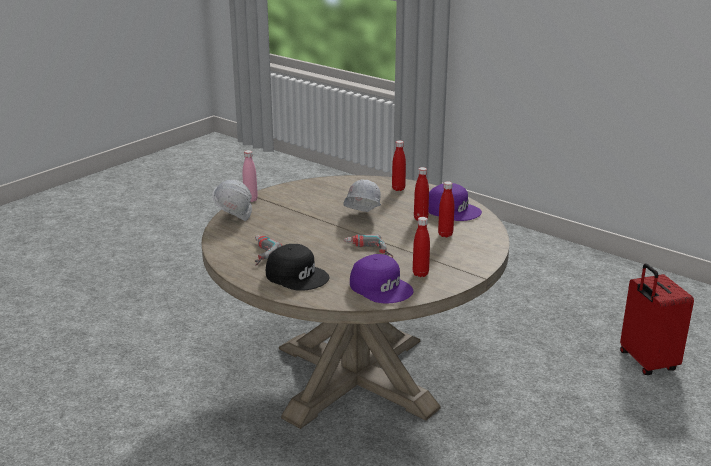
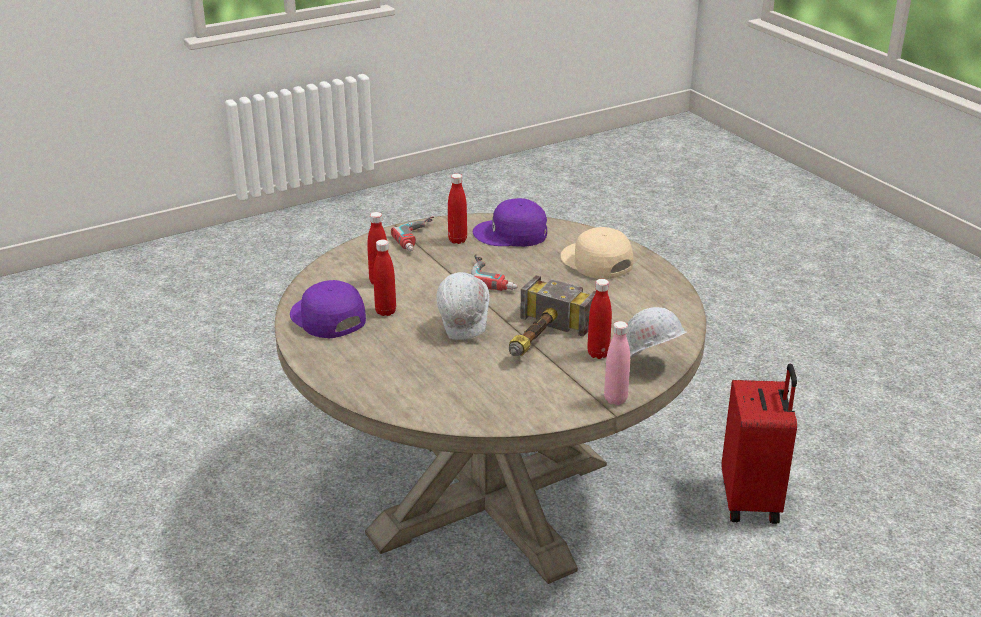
camera: 160 degrees left, 5 degrees up
power drill [255,235,282,265] -> power drill moved to [391,216,434,251]
black cap [266,244,330,291] -> beige cap [561,227,633,279]
purple cap [350,254,413,303] -> purple cap turned 60 degrees counterclockwise [473,198,547,247]
red bottle [392,140,406,191] -> red bottle moved to [587,279,612,359]
red suitcase [620,264,694,375] -> red suitcase moved to [722,364,797,524]
none -> hammer [509,275,596,356]

